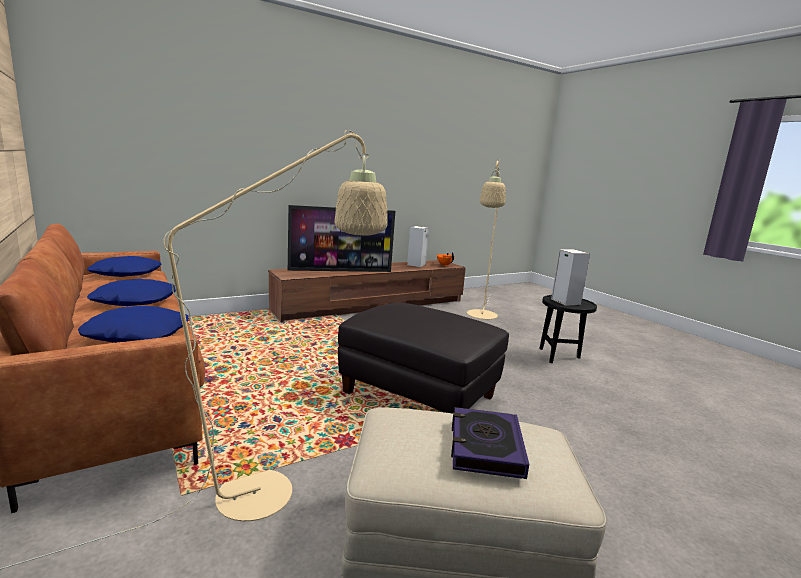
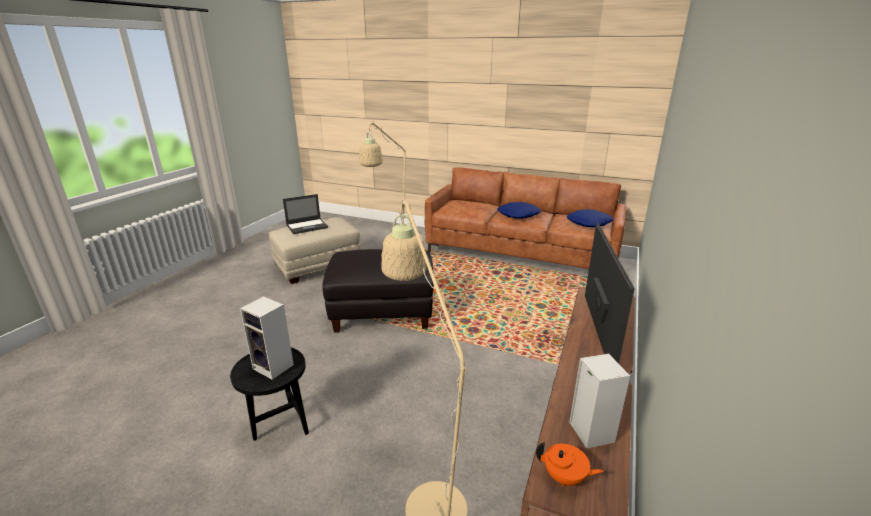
camera: 145 degrees right, 10 degrees up
blue pillow [78,306,189,343] -> none
television [288,205,395,272] -> television turned 150 degrees clockwise [585,223,635,363]
book [451,407,529,479] -> laptop [283,194,328,234]

